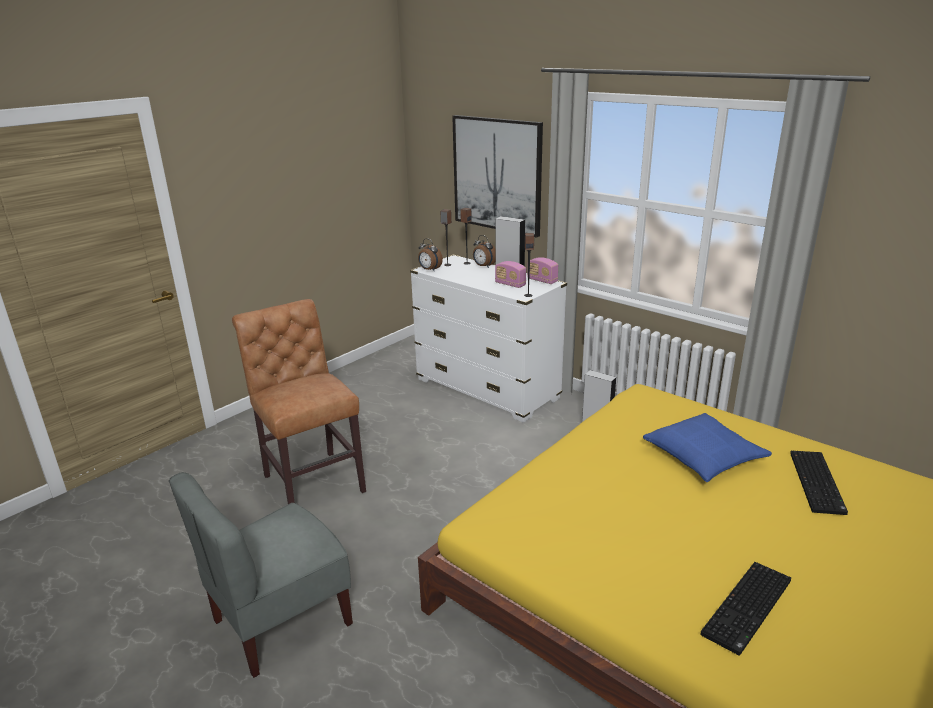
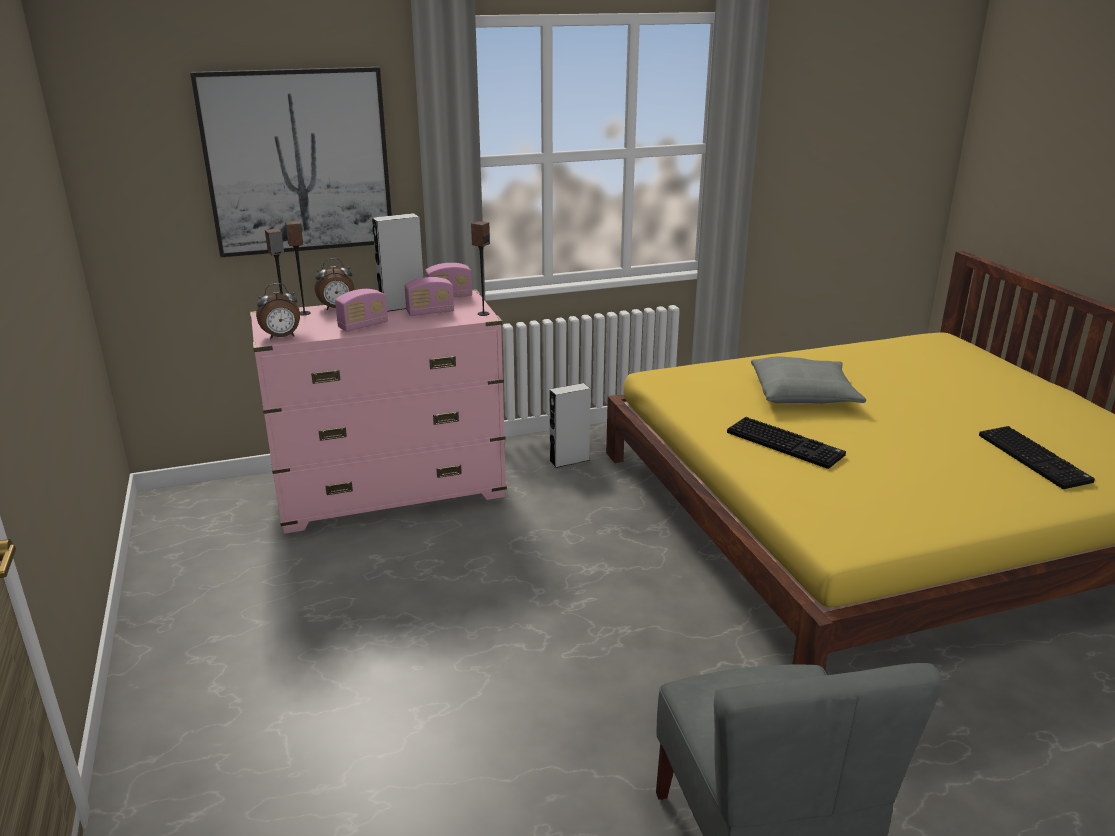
camera: 60 degrees left, 0 degrees up
brown chair [232,299,366,504] -> none
white dresser [410,255,567,423] -> pink dresser [250,289,507,534]
blue pillow [643,413,772,482] -> grey pillow [751,357,866,404]
keyboard [790,451,848,515] -> keyboard moved to [727,417,846,469]
none -> radio [335,289,388,332]

